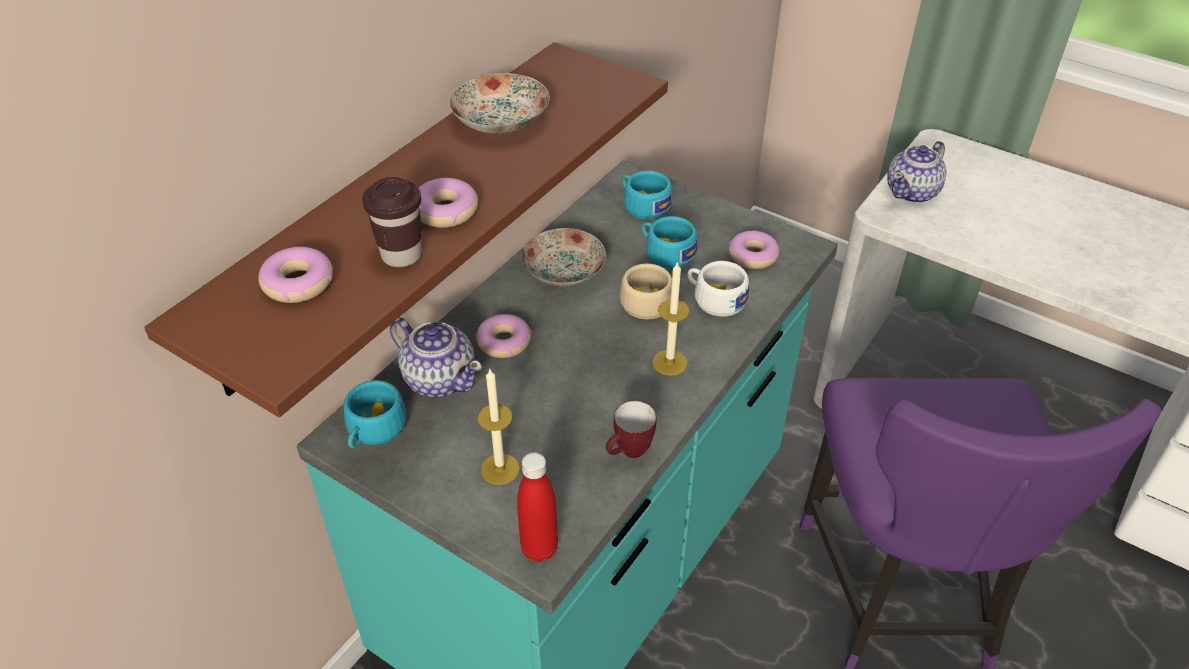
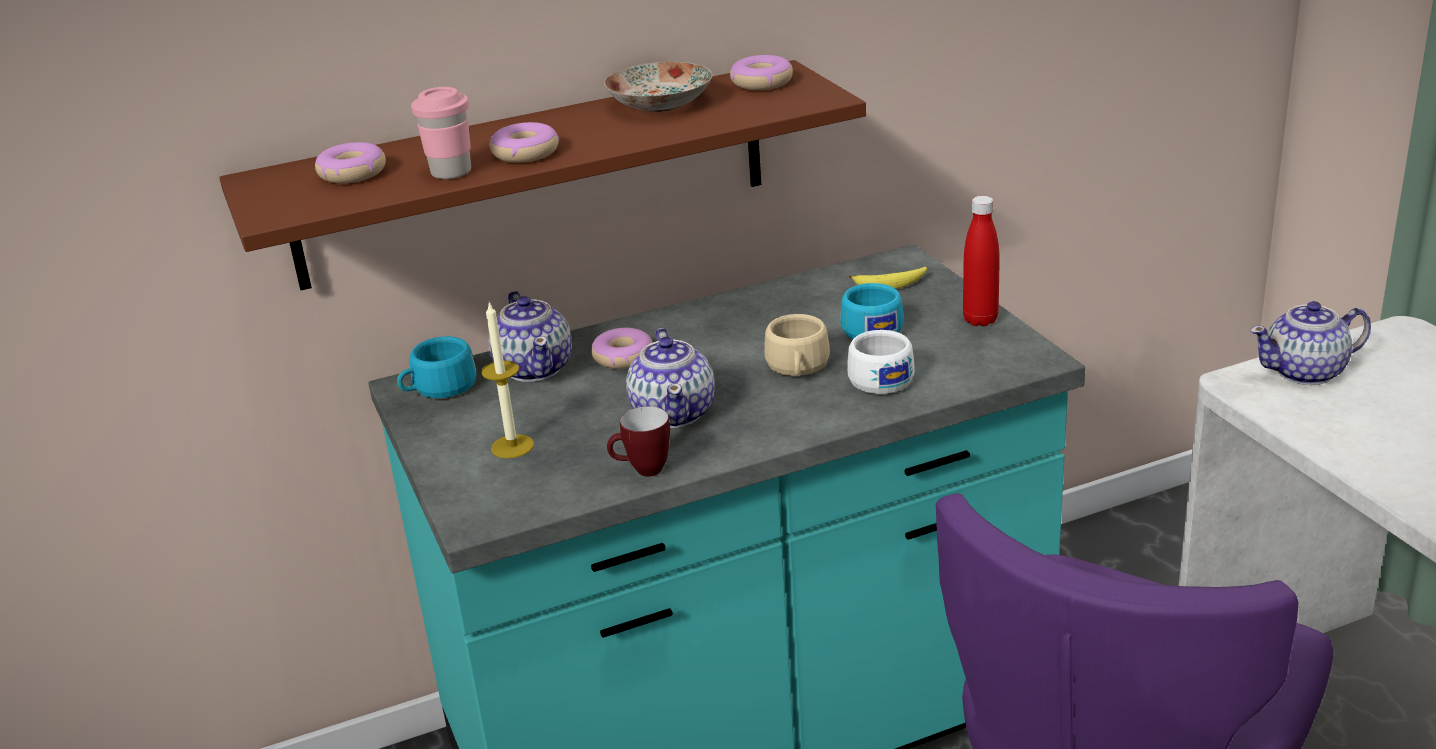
camera: 35 degrees right, 15 degrees down
brown cup [362,177,422,267] -> pink cup [411,87,471,179]
red bottle [517,452,558,562] -> red bottle moved to [963,196,1000,326]
plate [522,228,606,287] -> none
turquoise cup [622,170,672,220] -> banana [849,267,927,289]
candle [652,261,690,376] -> none
donut [729,231,779,269] -> donut moved to [730,55,793,90]
none -> teapot [626,328,715,428]

